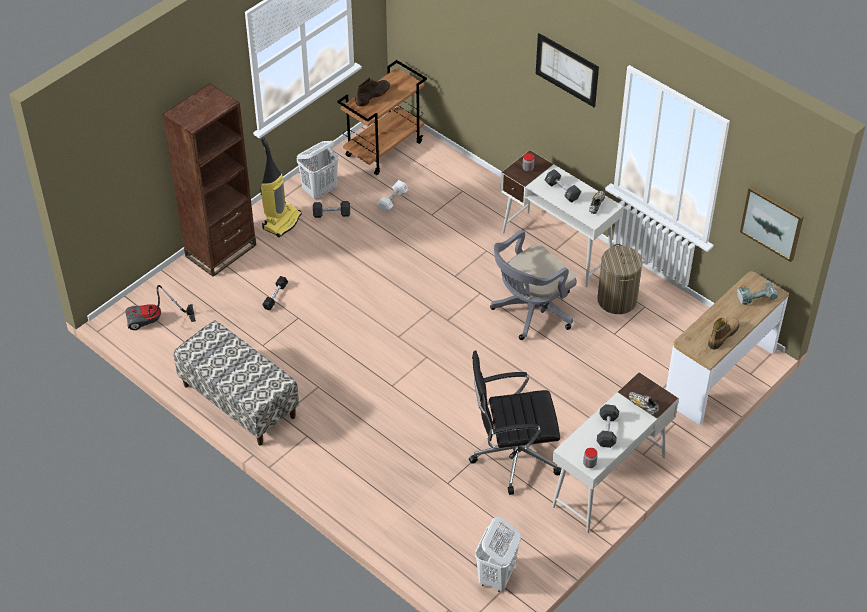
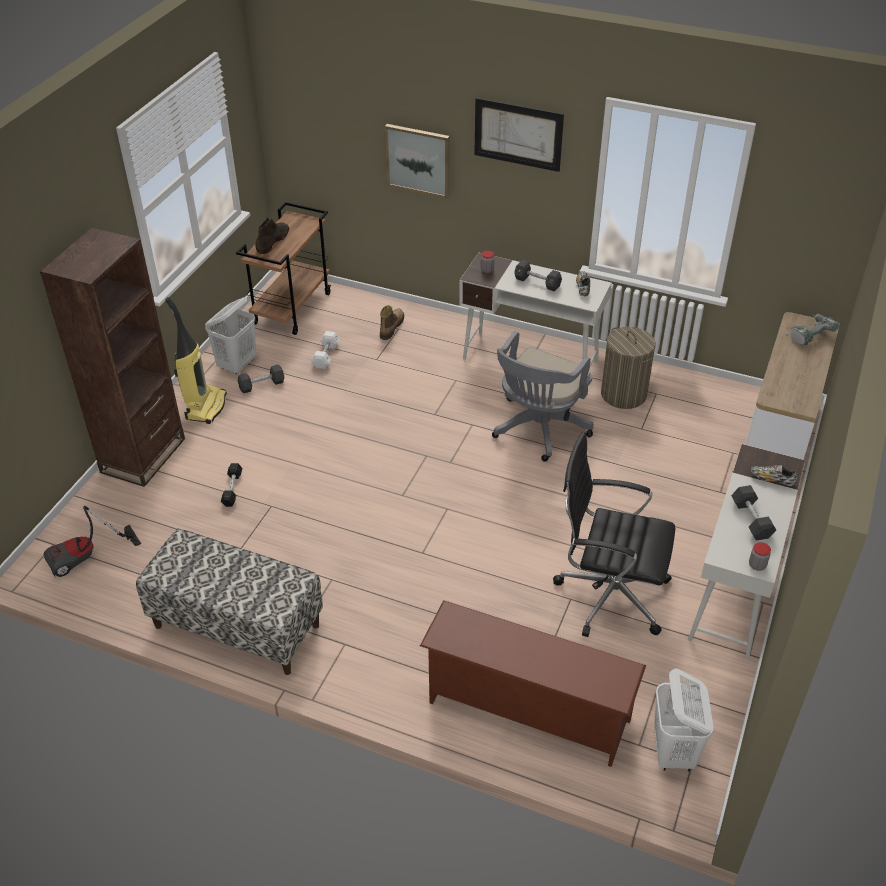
camera: 20 degrees left, 5 degrees down
black office chair [469,350,561,495] -> black office chair turned 45 degrees clockwise [553,432,675,637]
boot [708,318,740,349] -> boot moved to [380,305,404,340]
picture [740,186,804,262] -> picture moved to [385,124,449,199]
none -> brown shoe rack [420,600,646,767]

